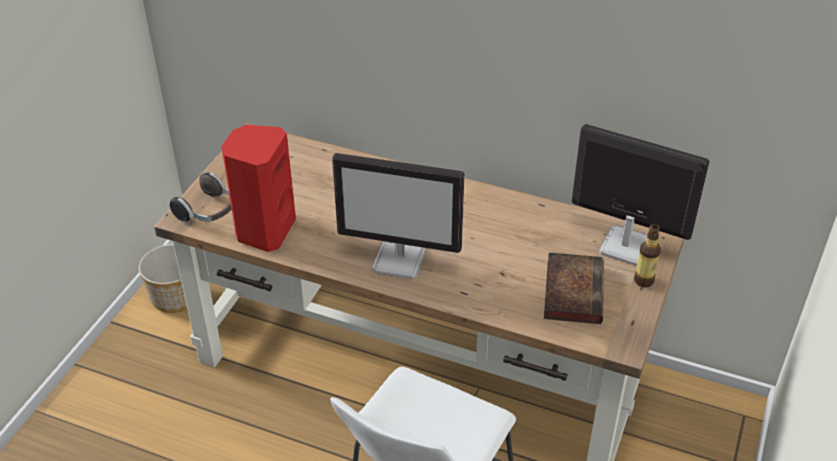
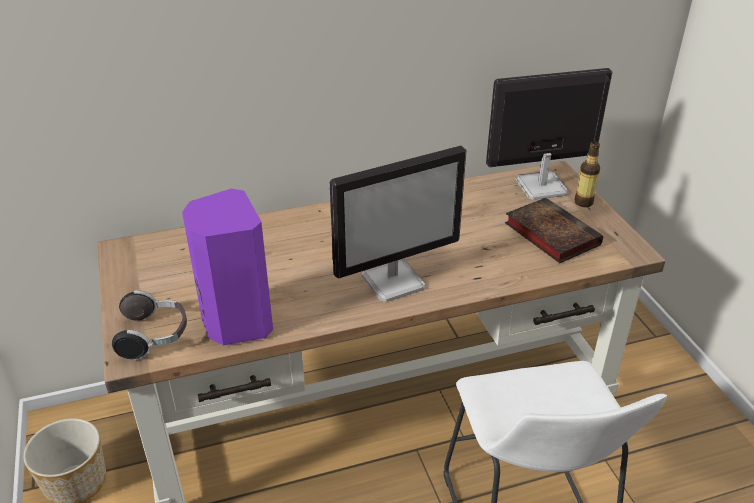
camera: 40 degrees left, 5 degrees down
red speaker [221,125,296,252] -> purple speaker [182,189,273,345]

